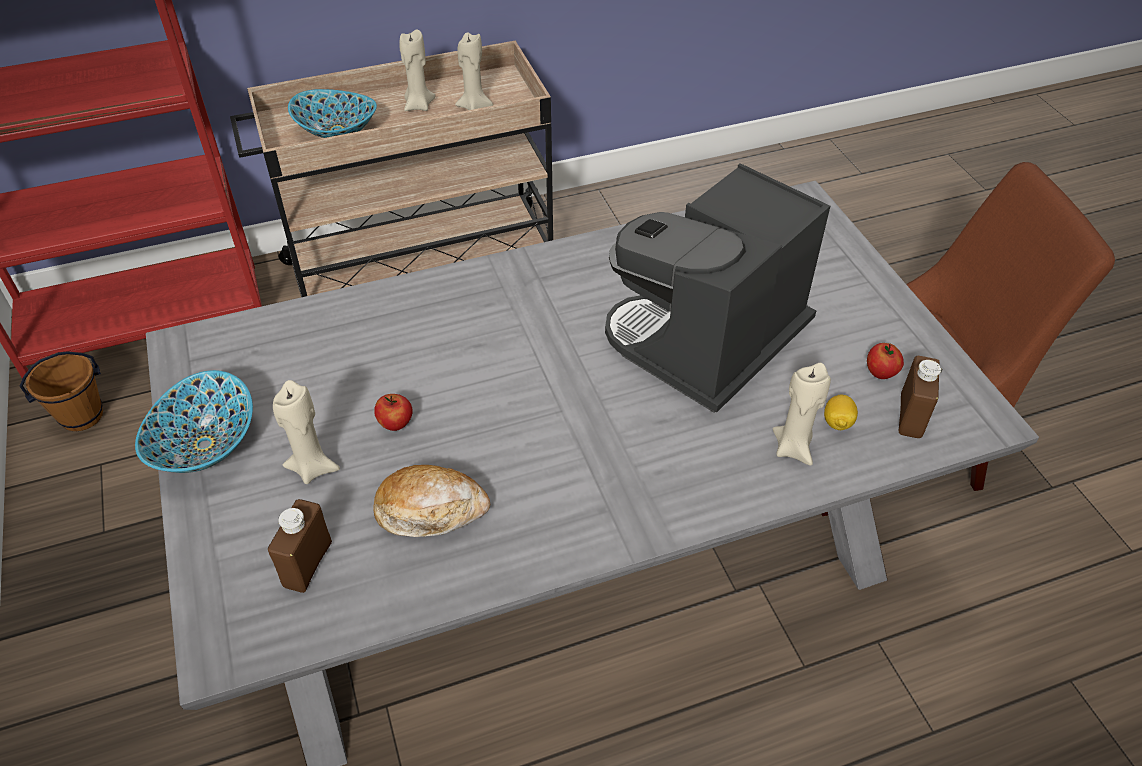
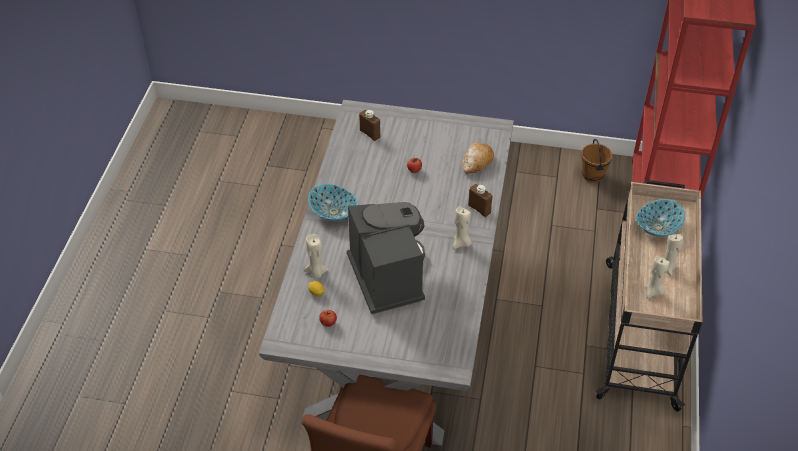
camera: 120 degrees right, 0 degrees up
bowl [135,370,253,473] -> bowl moved to [308,184,358,221]
beige candle [273,380,340,484] -> beige candle moved to [453,206,472,249]
bread [373,465,490,537] -> bread moved to [462,143,494,174]
brown bottle [899,356,943,438] -> brown bottle moved to [468,184,492,217]

